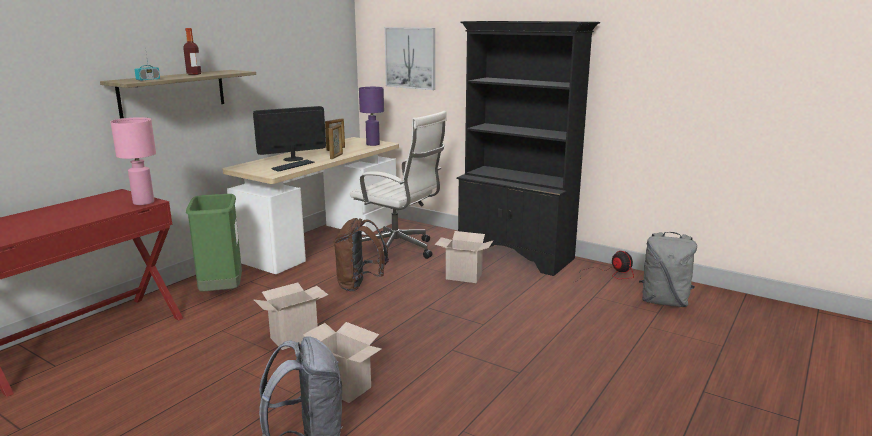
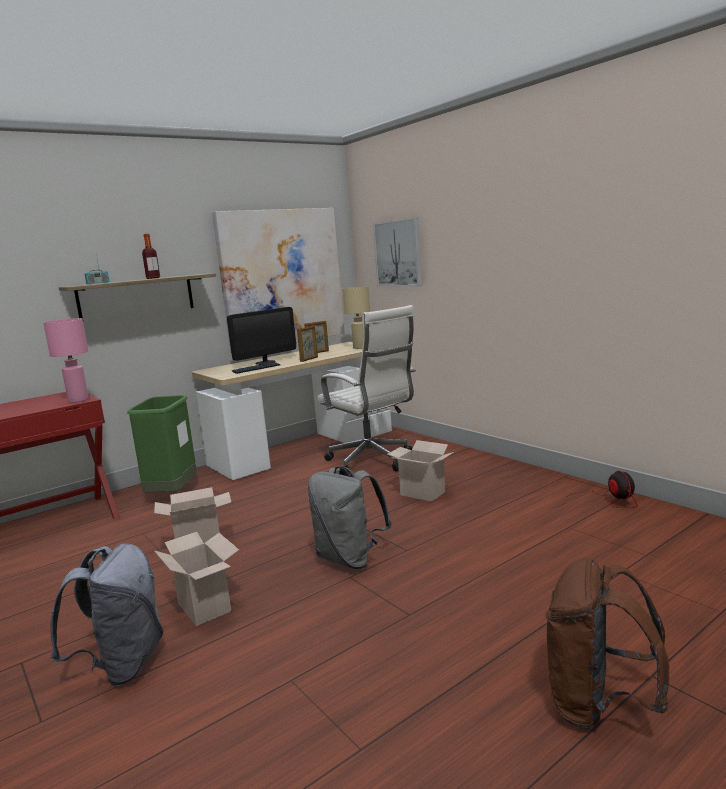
camera: 20 degrees right, 5 degrees down
monitor [253,106,326,162] -> monitor turned 150 degrees clockwise [227,307,296,365]
brown backpack [333,218,389,291] -> brown backpack moved to [545,558,669,730]
purple table lamp [359,87,384,146] -> beige table lamp [342,286,370,349]
black bookcase [457,21,600,276] -> none
grey backpack [639,232,697,307] -> grey backpack moved to [308,466,392,569]
none -> picture [212,208,345,352]

